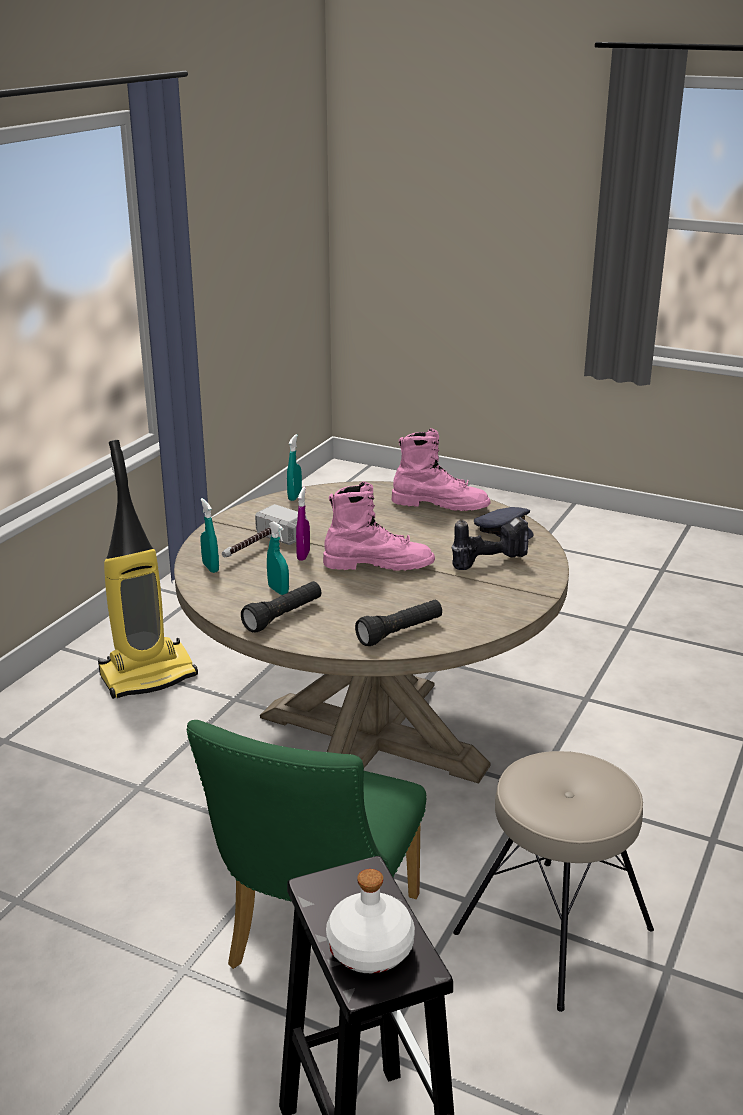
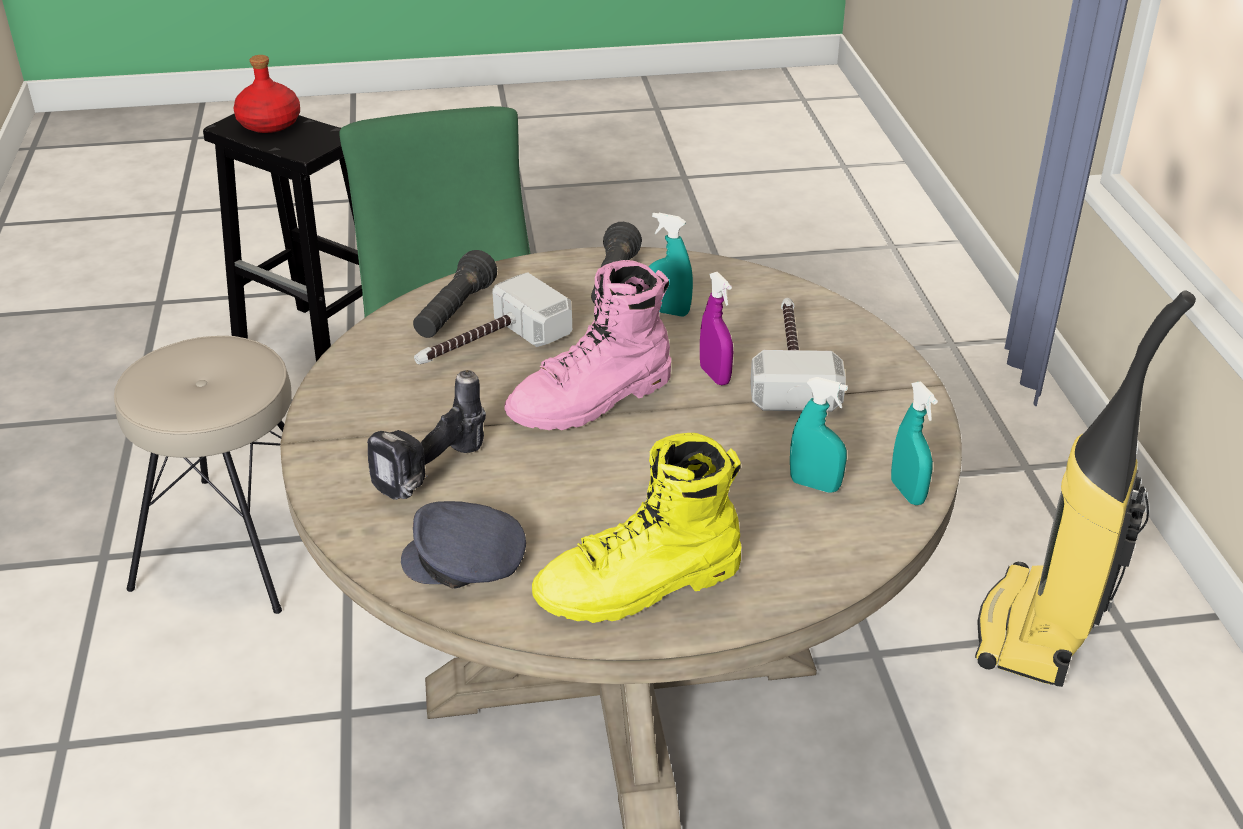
camera: 145 degrees right, 10 degrees up
turquoise spray bottle [201,498,219,573] -> turquoise spray bottle moved to [790,377,848,493]
white bottle [326,869,415,973] -> red bottle [233,55,300,133]
pink boot [392,428,490,511] -> yellow boot [532,433,741,623]
none -> hammer [414,272,572,364]

